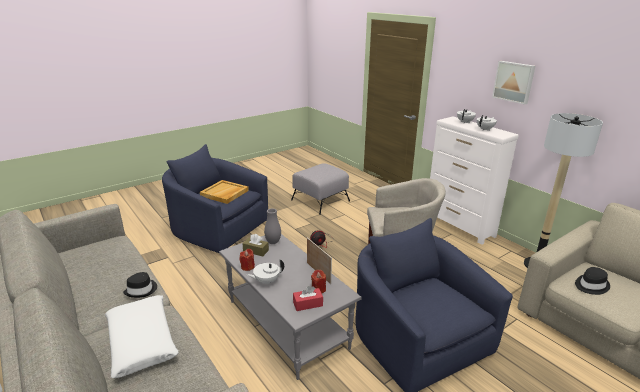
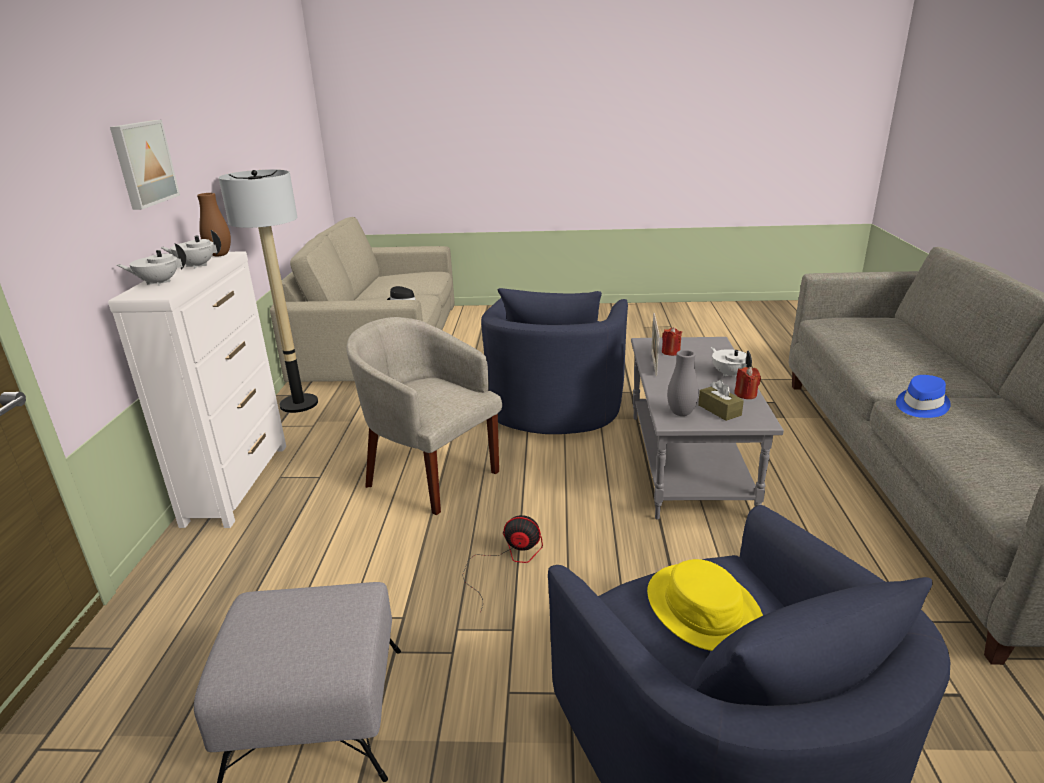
camera: 140 degrees left, 0 degrees up
white pillow [105,295,179,378] -> none
black hat [123,272,157,298] -> blue hat [896,375,951,418]
beige tray [200,180,249,204] -> yellow hat [647,559,763,651]
white teapot [246,259,284,284] -> white teapot turned 135 degrees counterclockwise [711,347,752,378]
red tissue box [293,286,323,311] -> none
none -> brown vase [197,193,231,256]

